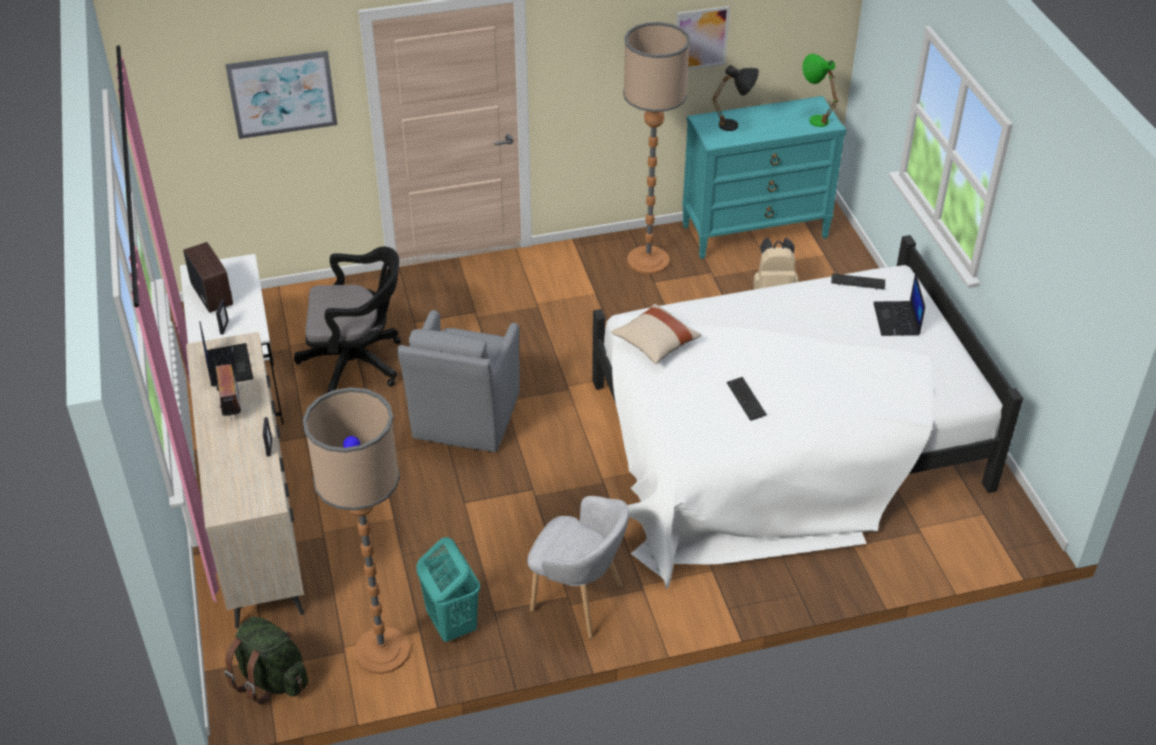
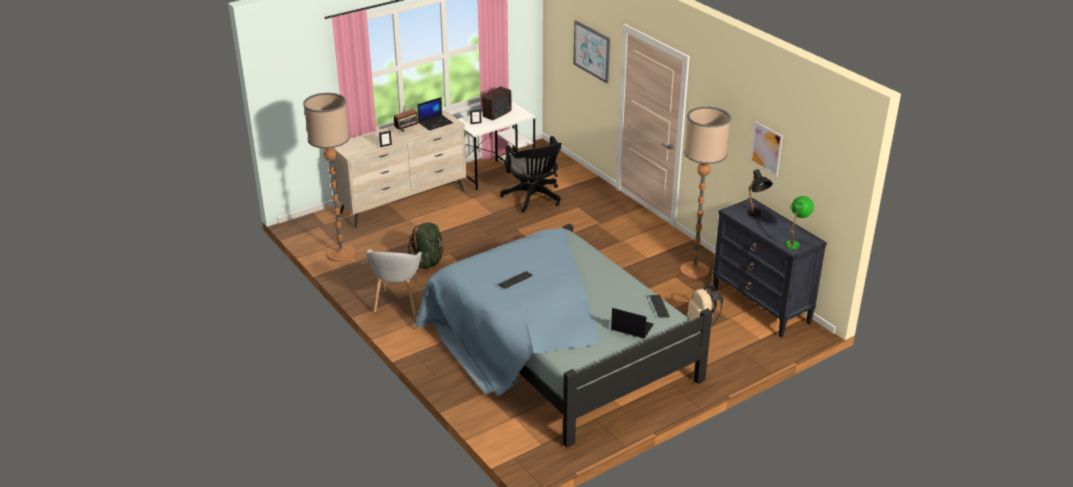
camera: 70 degrees right, 10 degrees down
green backpack [224,617,308,704] -> green backpack moved to [407,222,445,269]
grey armchair [398,310,520,452] -> none
turquoise laundry basket [417,537,480,642] -> none
white bed [592,235,1023,589] -> blue bed [415,224,713,448]
beige pillow [611,304,702,364] -> none
turquoise dresser [682,96,847,259] -> black dresser [713,197,827,337]
laptop [873,273,925,336] -> laptop turned 45 degrees clockwise [611,308,654,338]

